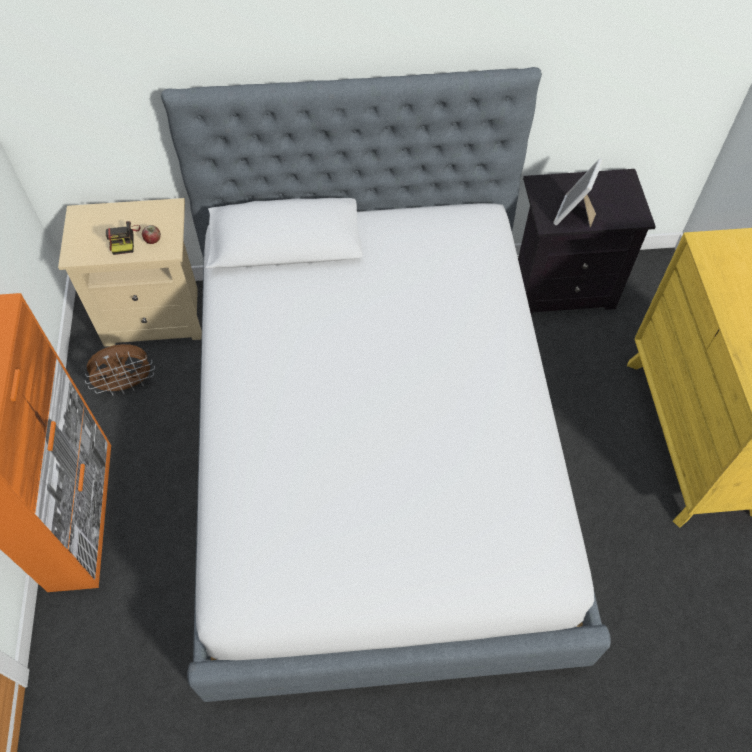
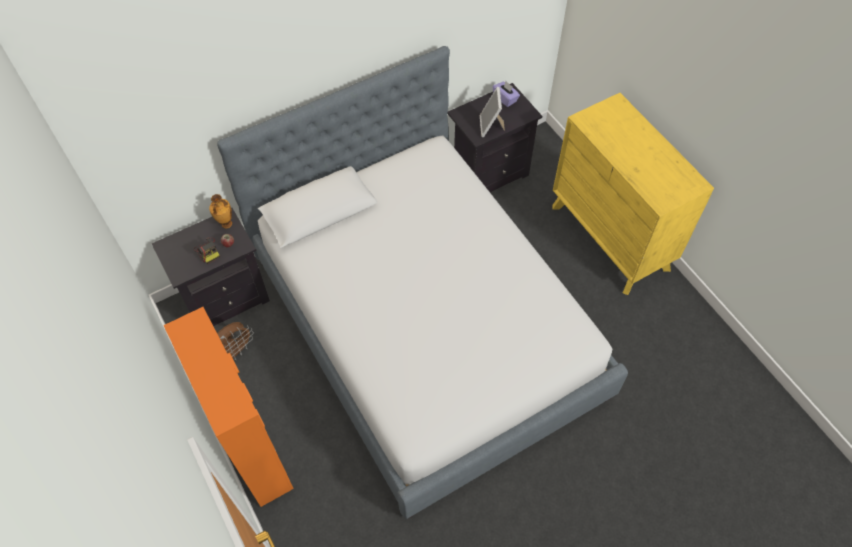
camera: 25 degrees left, 0 degrees up
beige nightstand [58,198,202,347] -> black nightstand [152,208,270,326]
none -> vase [209,194,232,228]
none -> purple tissue box [493,81,520,107]

